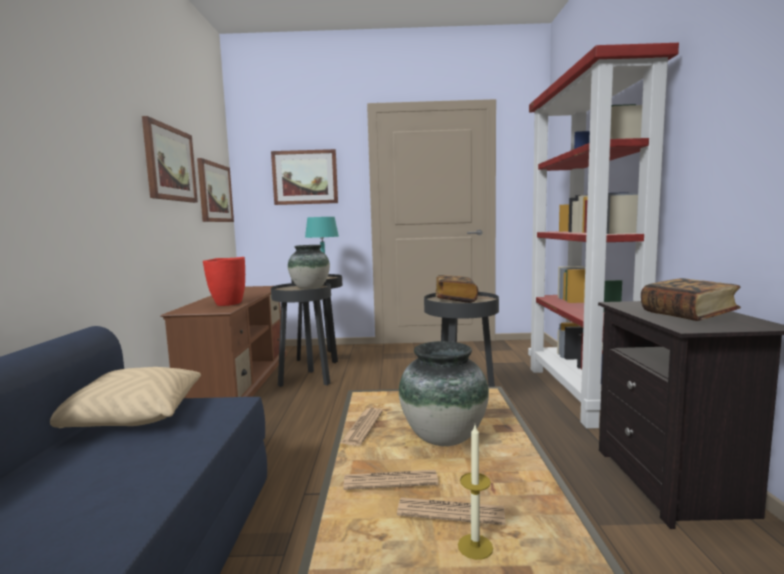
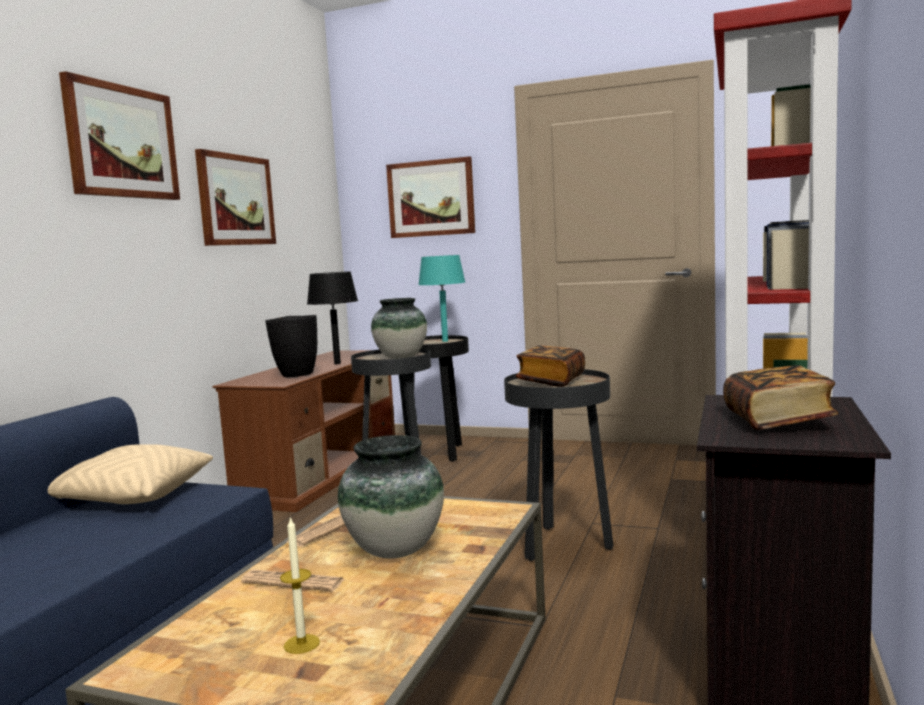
camera: 20 degrees right, 0 degrees up
picture [197,158,234,222] -> picture moved to [59,71,180,200]
red vase [203,257,245,306] -> black vase [265,315,317,377]
newspaper [397,497,505,525] -> none
none -> black table lamp [307,272,358,364]

